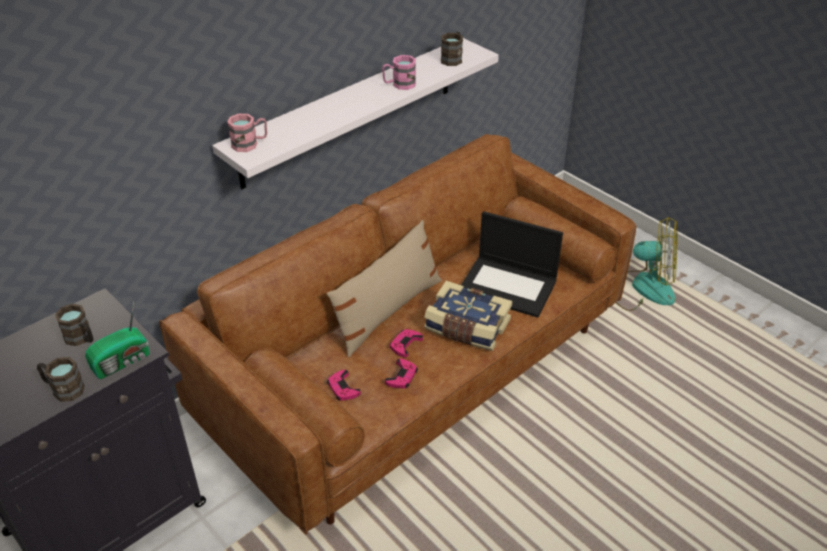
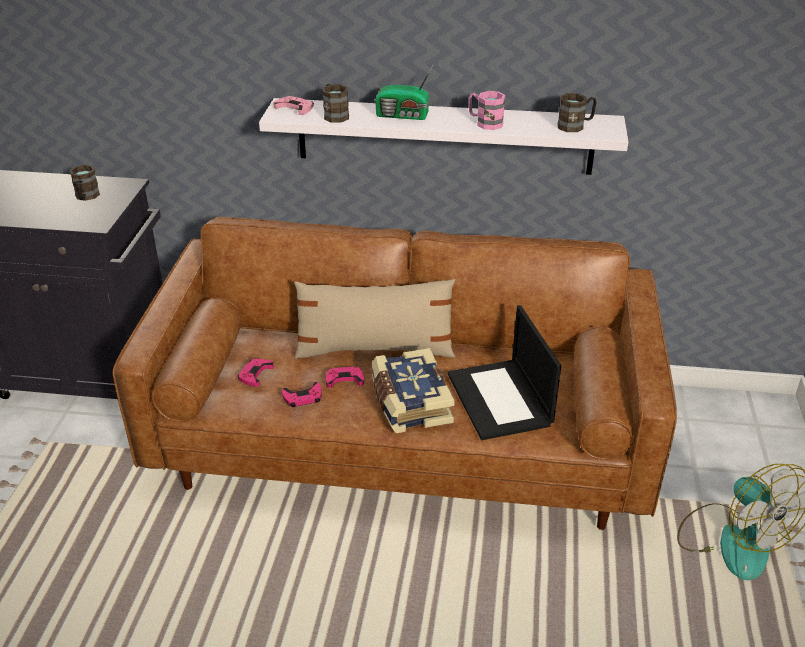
camera: 50 degrees right, 5 degrees down
brown mug [37,357,85,402] -> brown mug moved to [323,84,349,122]
radio [85,301,150,379] -> radio moved to [375,64,434,120]
pink mug [227,114,267,152] -> pink game controller [274,96,314,115]

